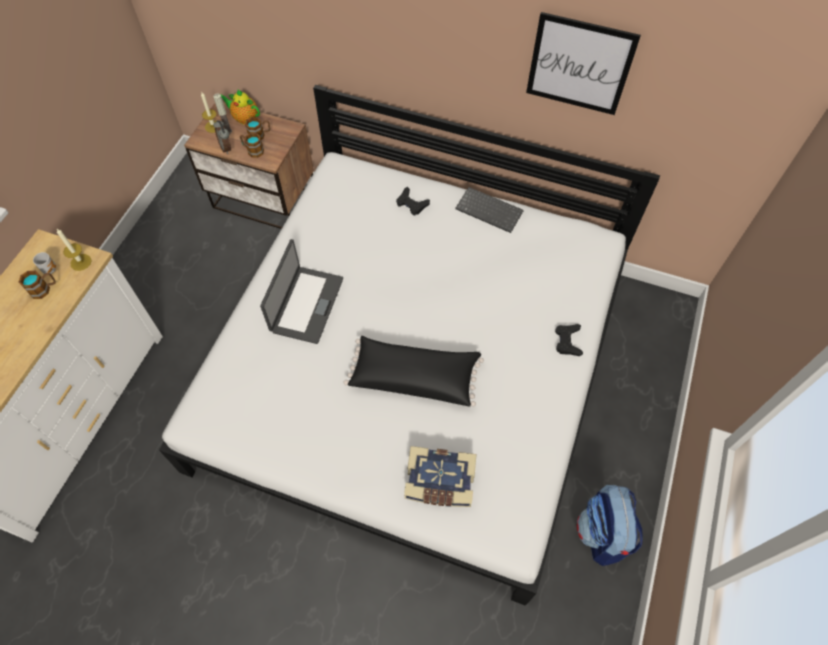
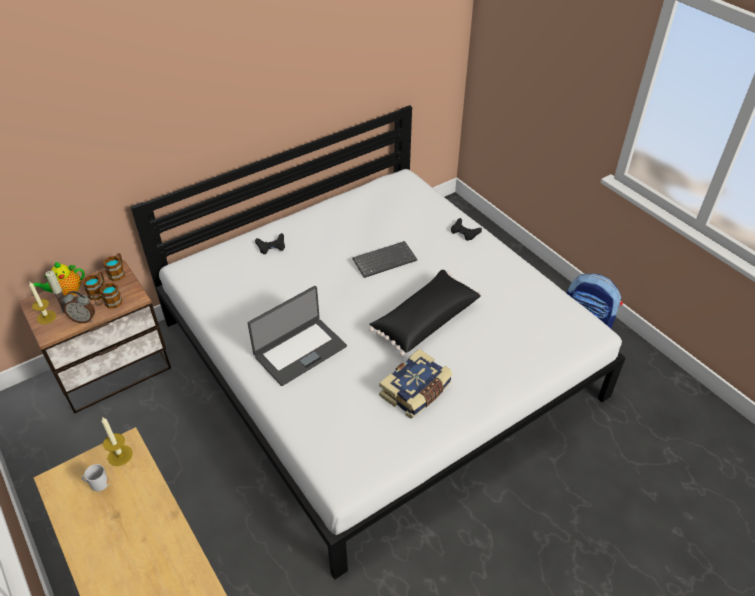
camera: 55 degrees left, 15 degrees down
mug [19,271,56,299] -> mug moved to [103,253,125,281]
laptop [260,239,343,344] -> laptop turned 90 degrees clockwise [248,286,347,386]
book [404,446,477,507] -> book moved to [379,349,452,419]
keyboard [455,187,524,233] -> keyboard moved to [352,241,417,278]
picture [526,12,641,115] -> none

